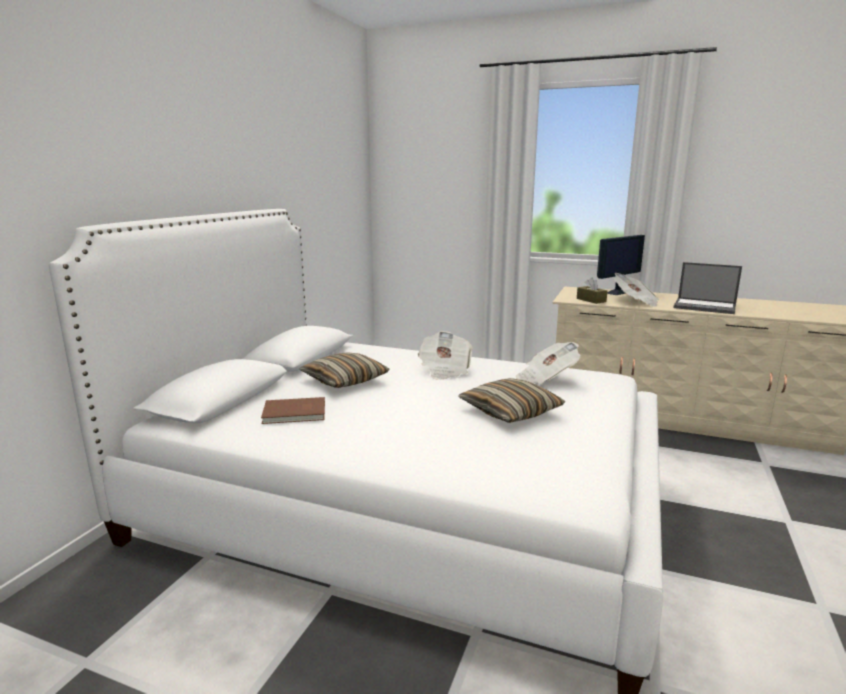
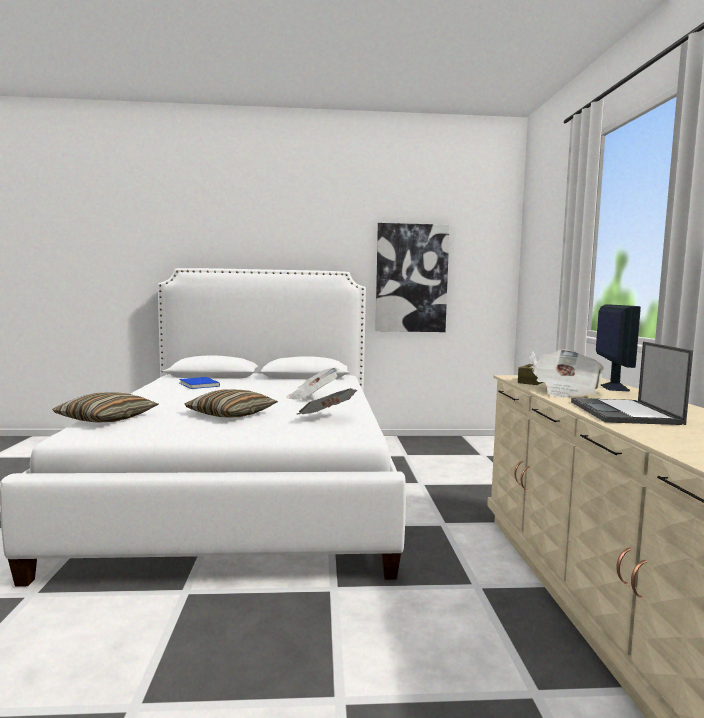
camera: 65 degrees right, 10 degrees down
brown book [261,397,325,424] -> blue book [179,377,220,389]
pillow [299,352,390,388] -> pillow moved to [52,393,159,423]
monitor [597,235,645,295] -> monitor turned 105 degrees counterclockwise [596,304,641,391]
none -> picture [375,223,450,332]

